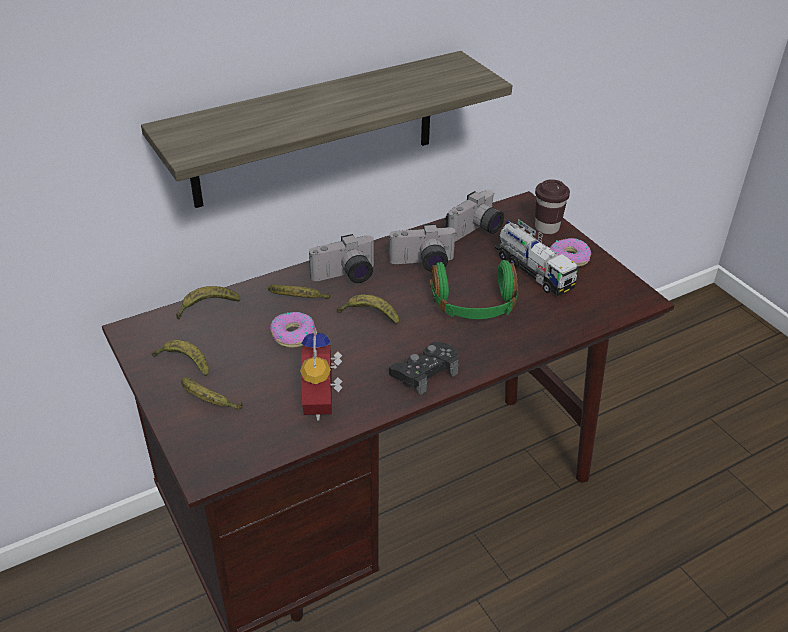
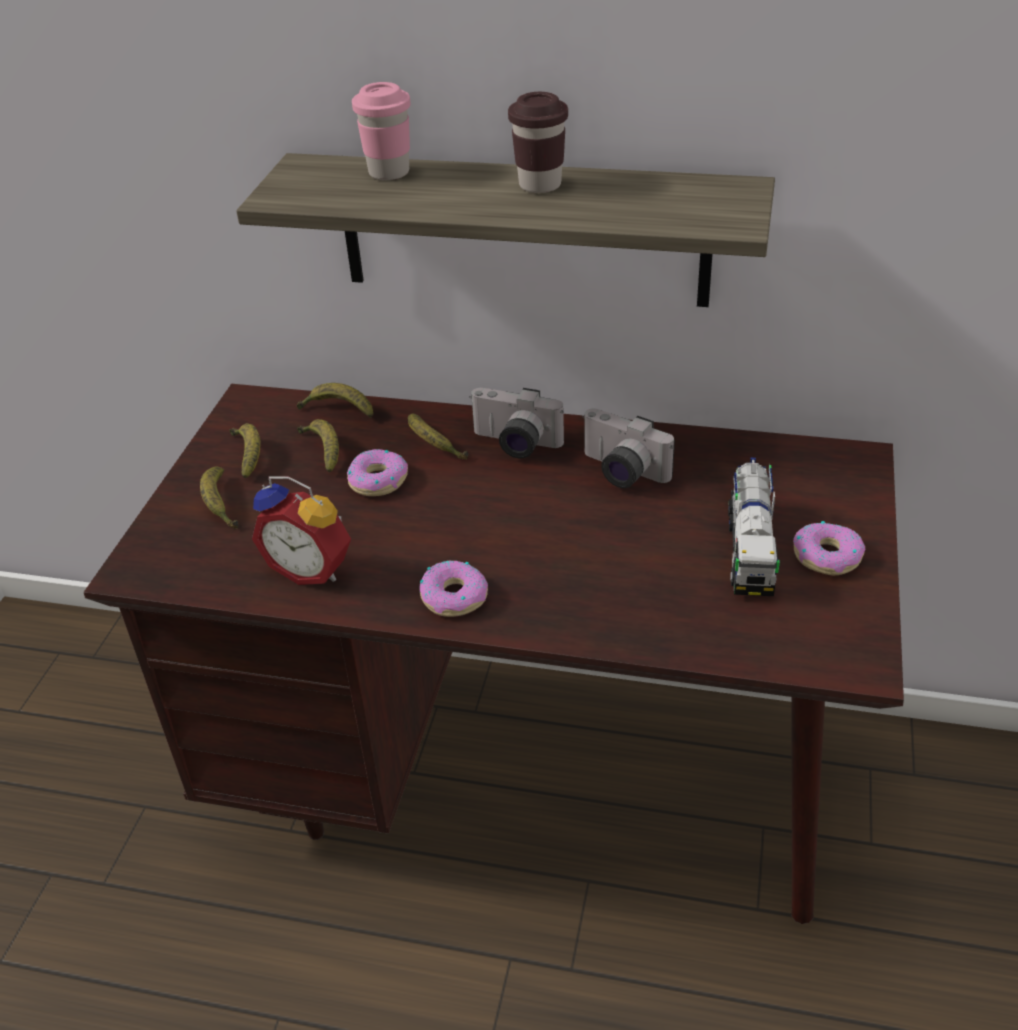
camera: 45 degrees right, 0 degrees up
alarm clock [300,328,343,421] -> alarm clock turned 105 degrees counterclockwise [252,476,351,585]
banana [337,294,399,325] -> banana moved to [297,419,339,473]
black game controller [389,342,459,395] -> donut [419,560,488,617]
green headphones [429,260,518,319] -> none
camera [445,190,504,241] -> none
brown cup [535,179,570,234] -> brown cup moved to [508,92,568,193]
none -> pink cup [352,82,411,181]

